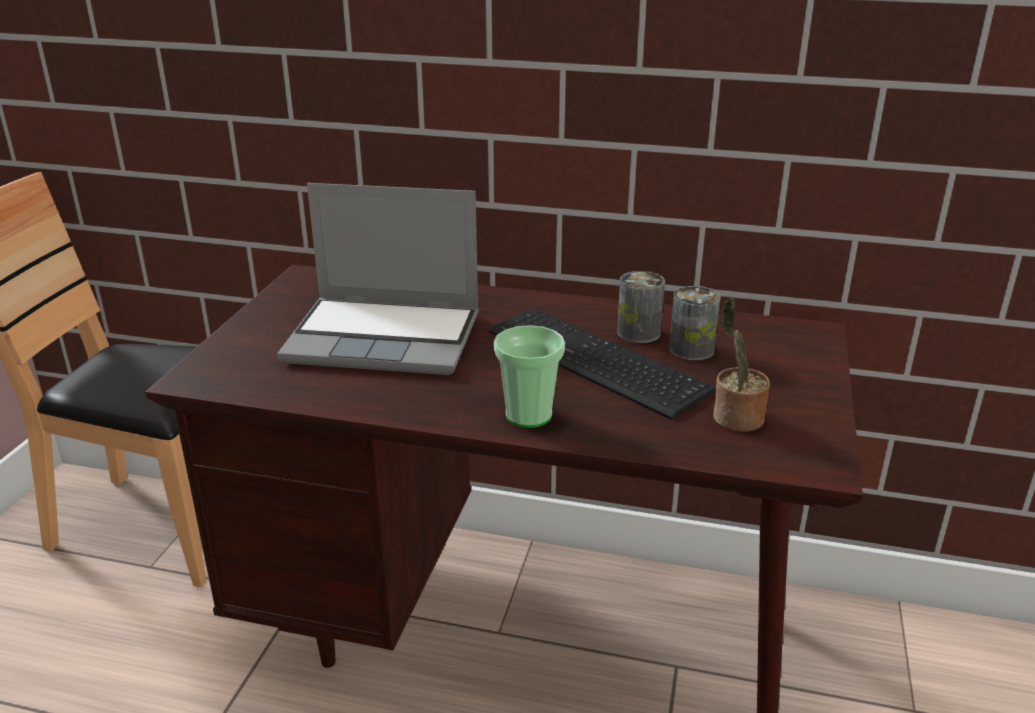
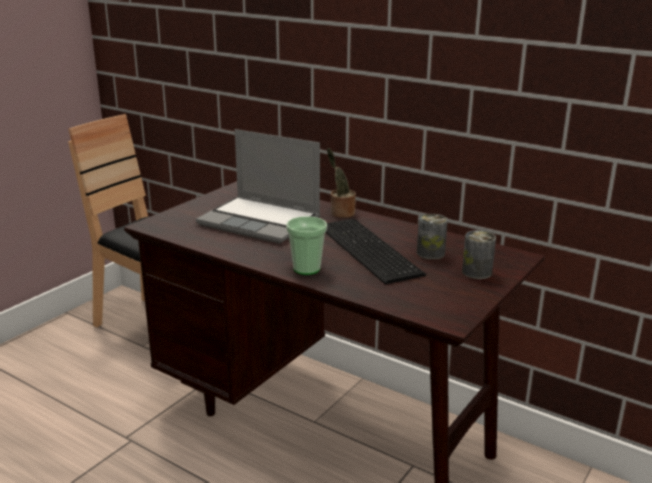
camera: 20 degrees right, 5 degrees down
can [617,271,665,343] -> can moved to [462,230,496,279]
potted plant [713,298,770,432] -> potted plant moved to [327,148,356,218]

